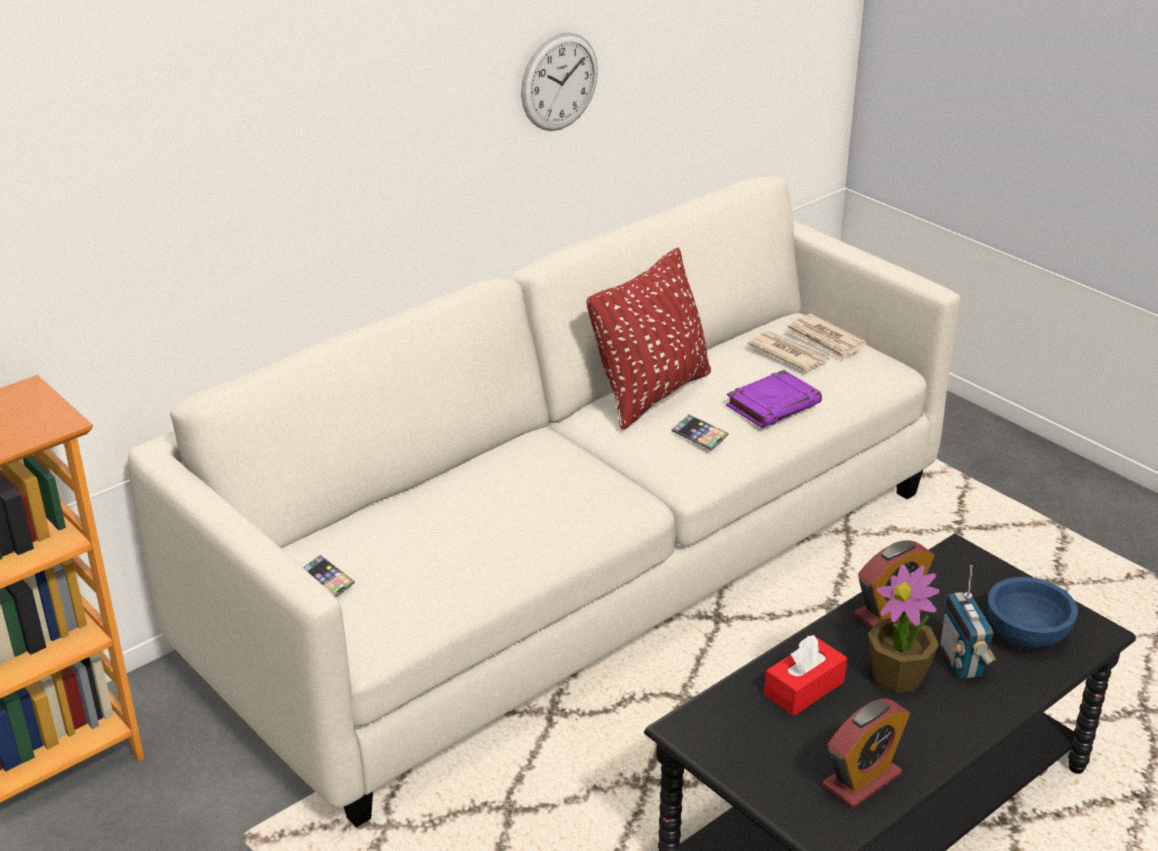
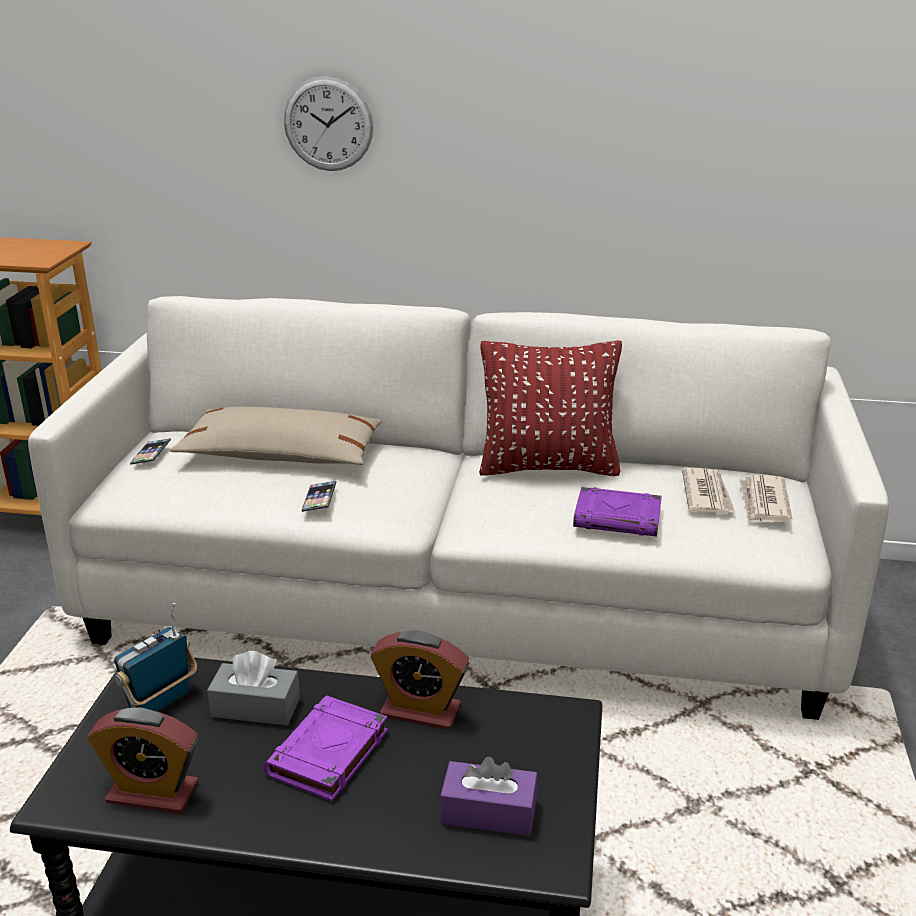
camera: 50 degrees right, 5 degrees down
wall clock [521,32,598,131] -> wall clock moved to [284,76,373,171]
phone [672,415,729,450] -> phone moved to [302,481,336,512]
red tissue box [764,635,847,716] -> grey tissue box [207,651,300,725]
potted plant [868,564,939,693] -> purple book [263,695,388,801]
radio [940,565,996,679] -> radio moved to [114,603,197,712]
blue bowl [988,577,1078,648] -> purple tissue box [440,757,538,836]
none -> beige pillow [170,407,382,465]

